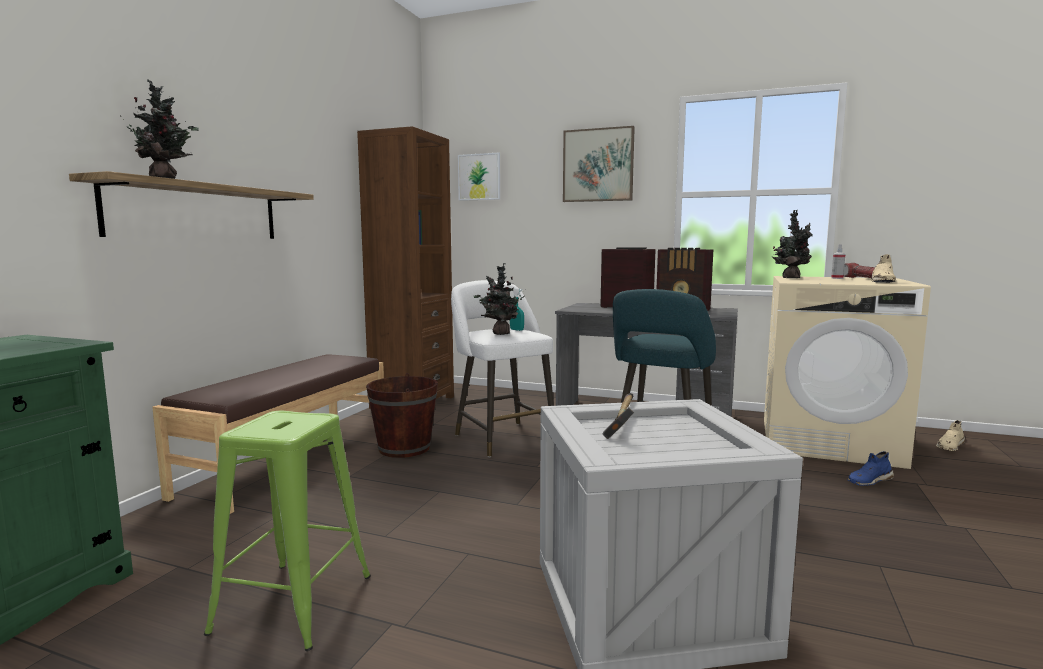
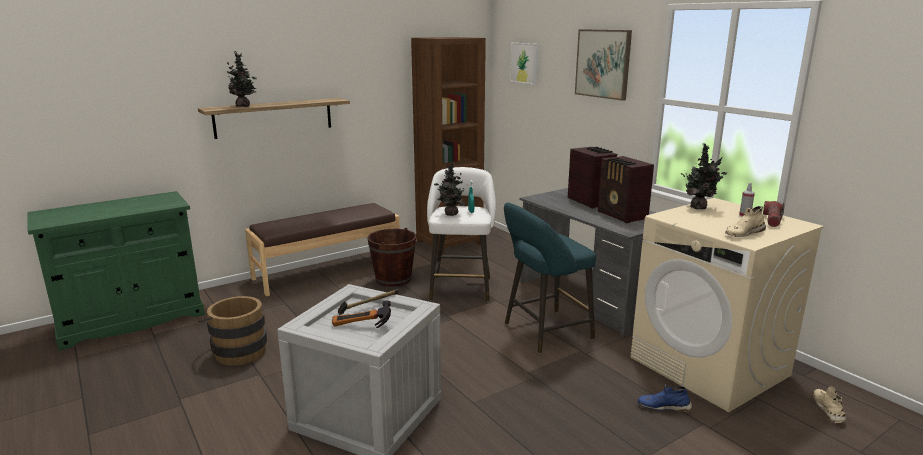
camera: 35 degrees right, 10 degrees up
green stool [204,411,371,651] -> brown bucket [198,296,267,366]
beige shoe [936,420,965,451] -> beige shoe turned 105 degrees clockwise [813,386,846,423]
none -> hammer [332,301,391,328]

